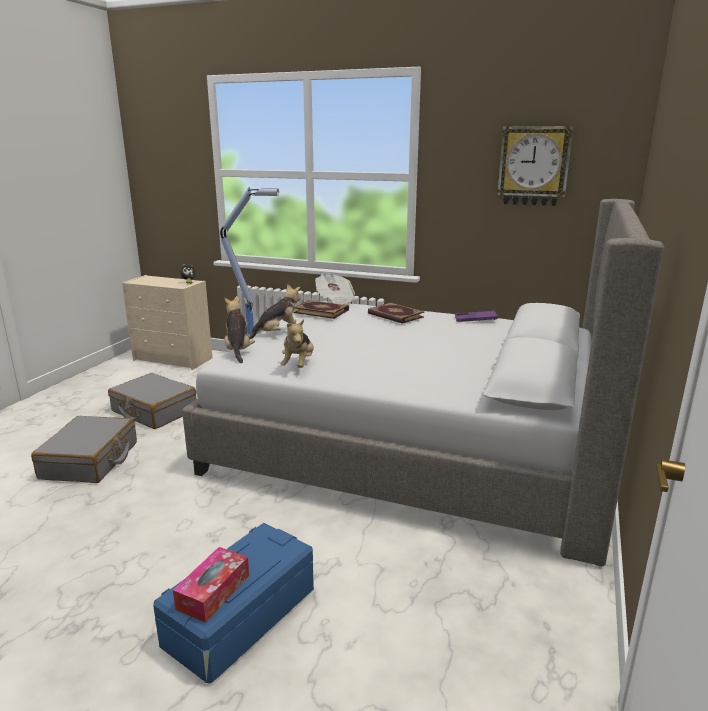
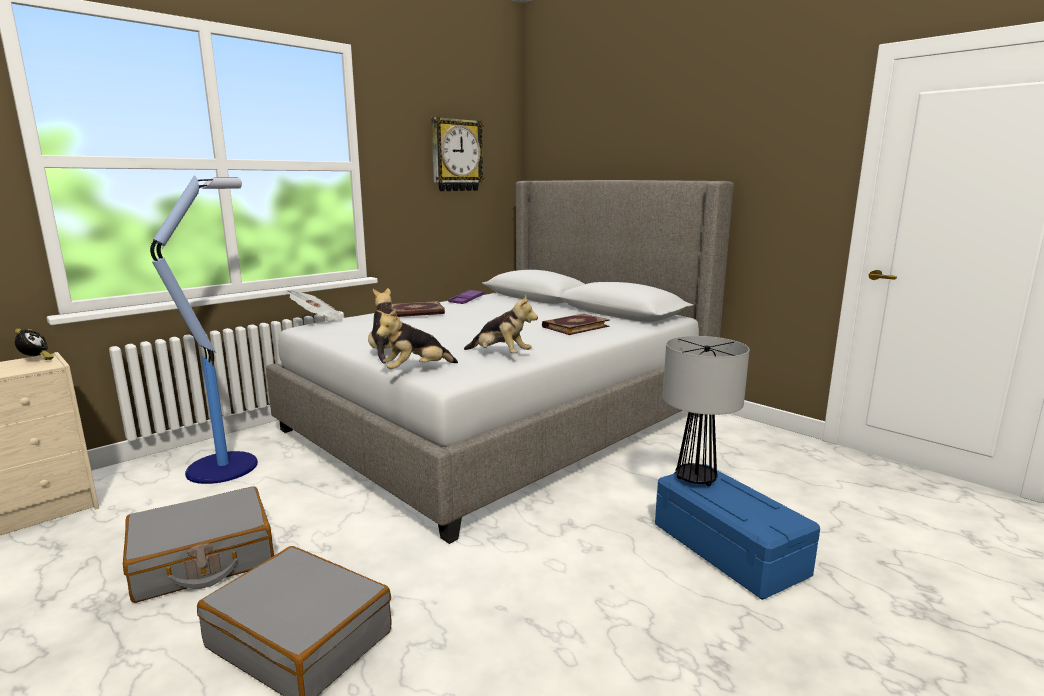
camera: 65 degrees left, 5 degrees down
tissue box [173,547,249,623] -> none
plush toy [224,296,255,363] -> plush toy turned 45 degrees counterclockwise [376,310,458,369]
book [294,300,349,319] -> book moved to [542,314,610,335]
none -> table lamp [663,336,750,486]

